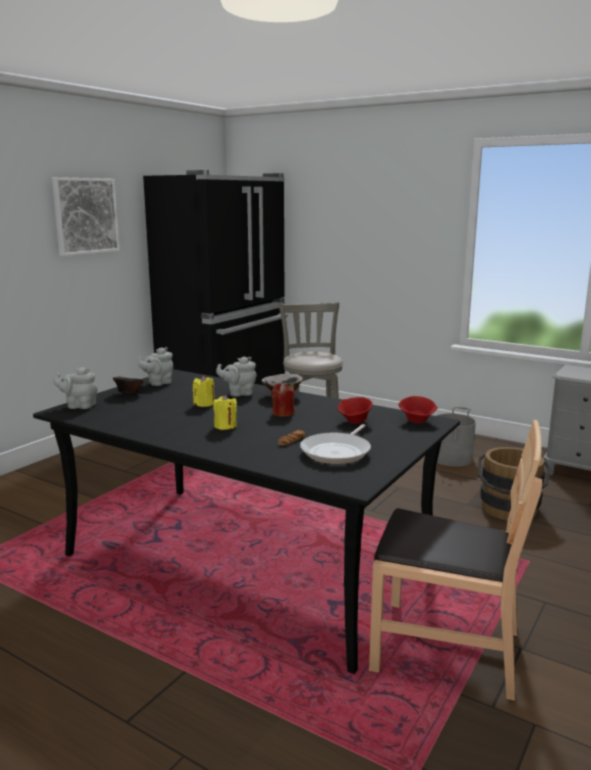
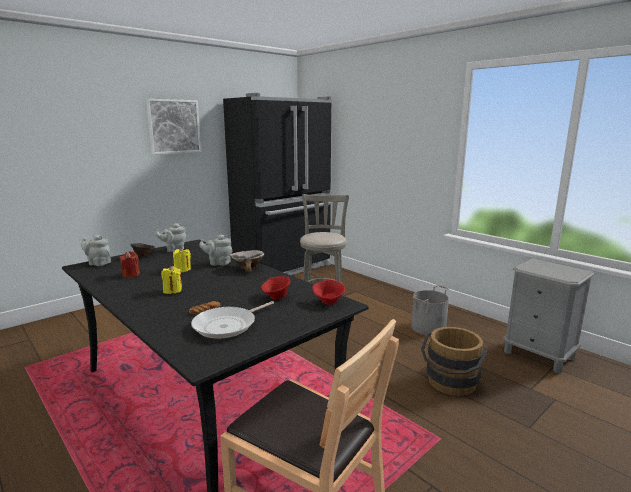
camera: 15 degrees right, 0 degrees up
red candle [271,383,294,417] -> red candle moved to [120,251,140,278]

